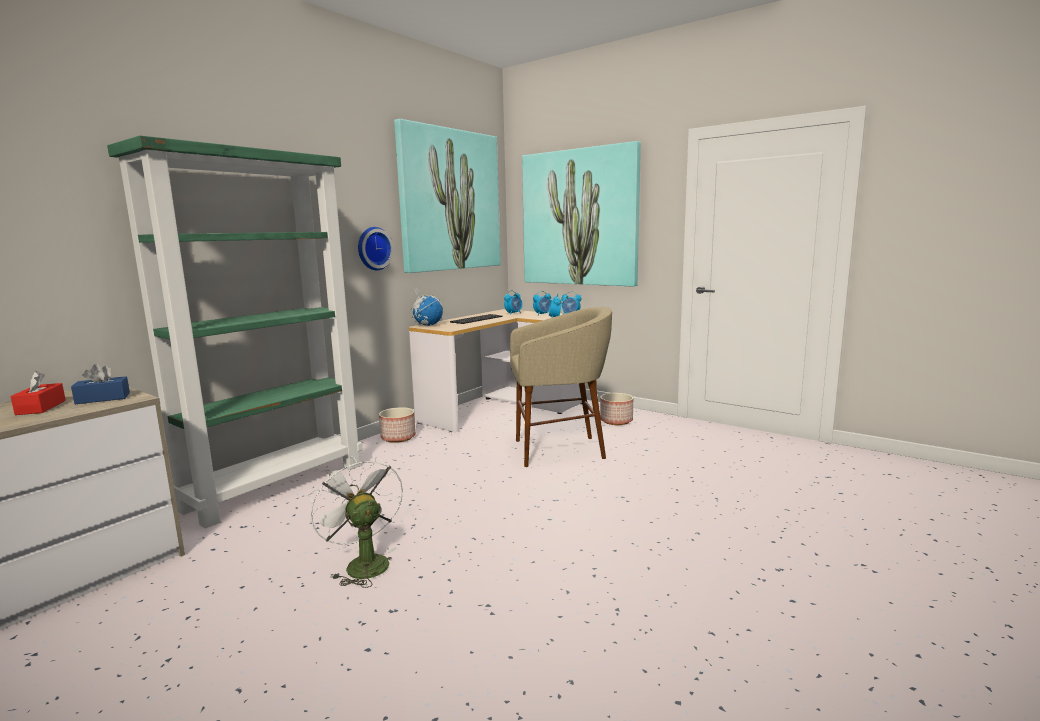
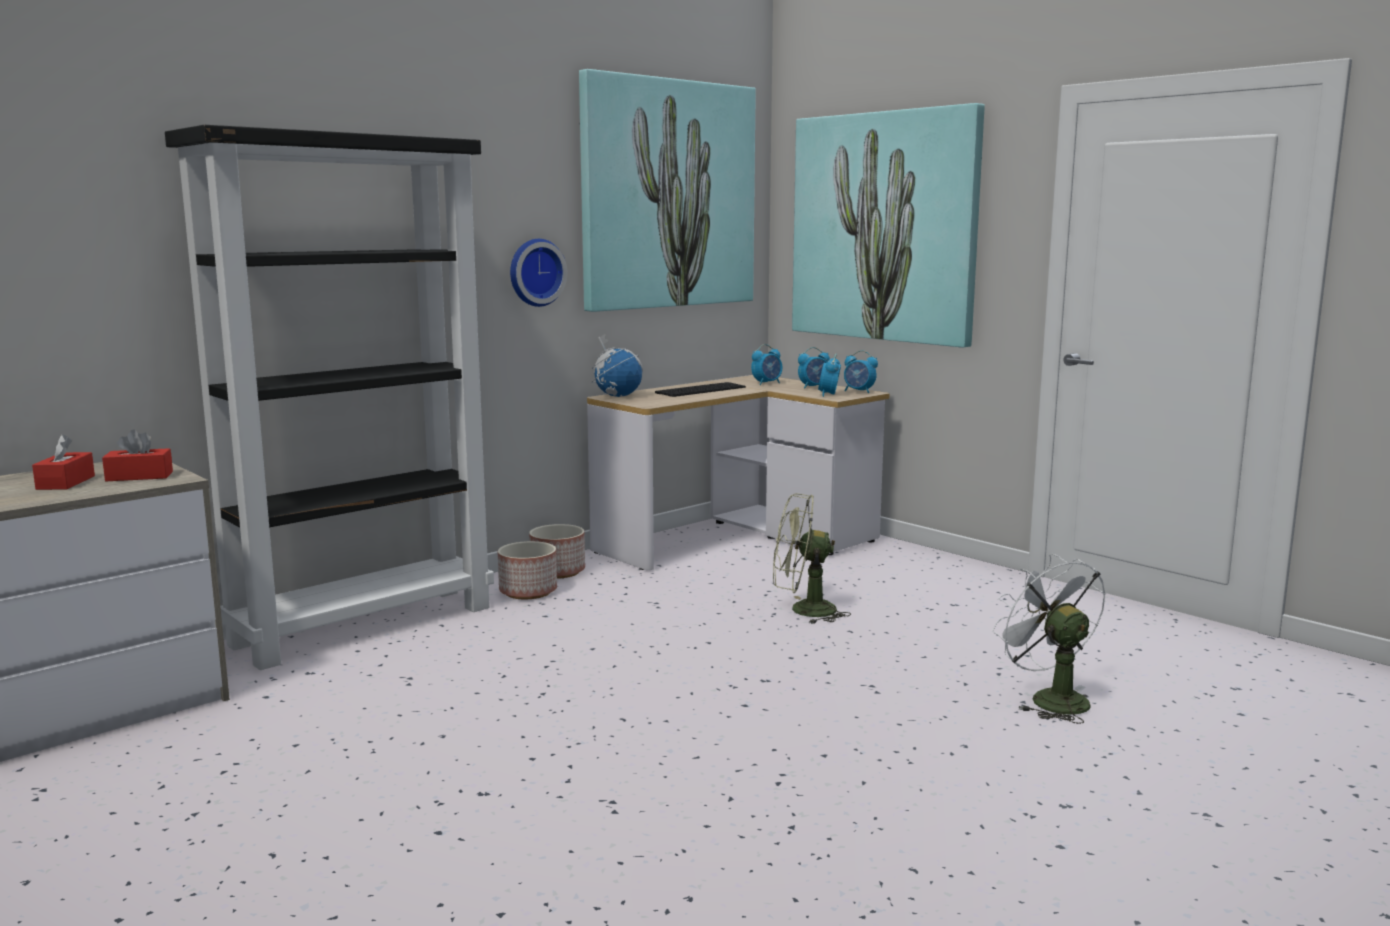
camera: 10 degrees right, 0 degrees up
blue tissue box [71,364,130,404] -> red tissue box [102,430,173,481]
green bookcase [107,136,363,528] -> black bookcase [165,125,494,670]
white fan [308,456,403,588] -> white fan moved to [992,554,1106,724]
beige stool [510,307,612,467] -> green fan [773,493,851,624]
planter [600,393,633,425] -> planter moved to [498,541,557,599]

